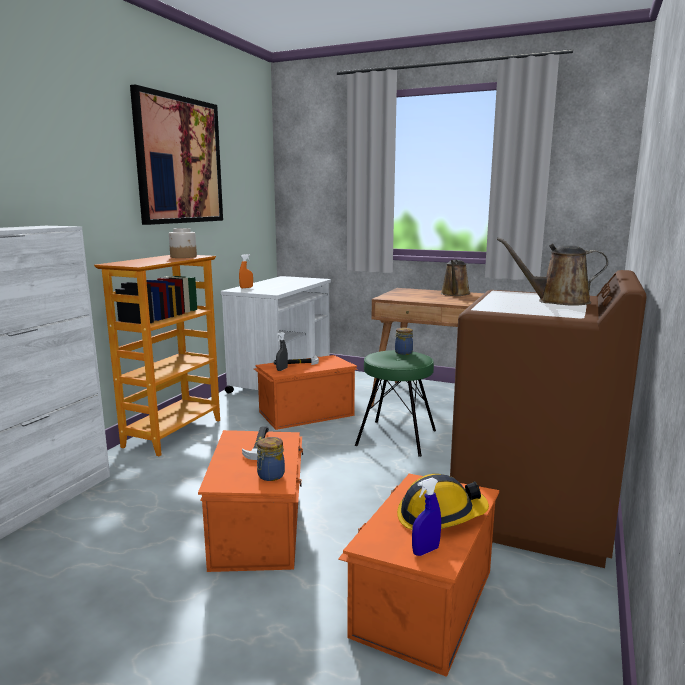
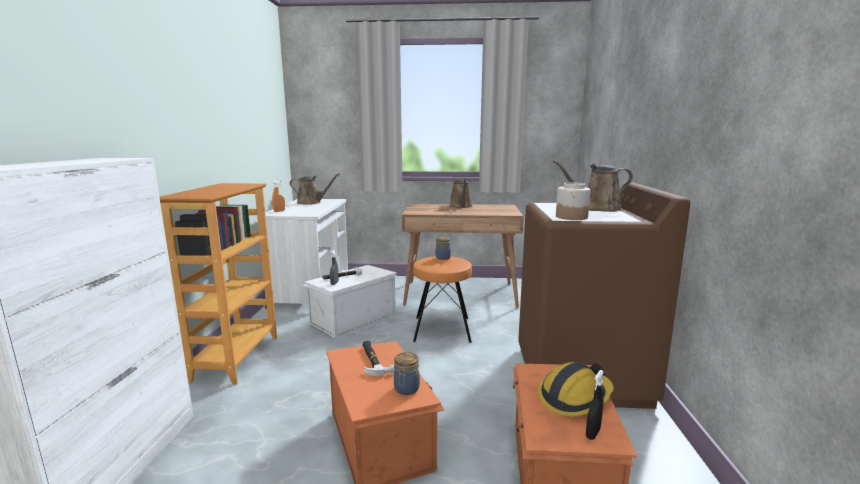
camera: 20 degrees left, 0 degrees up
picture [130,84,223,225] -> none
jar [169,228,197,258] -> jar moved to [556,182,591,220]
orange storage box [254,355,358,430] -> white storage box [302,265,397,338]
green stool [355,350,436,457] -> orange stool [413,256,472,343]
blue spray bottle [412,477,441,556] -> black spray bottle [586,370,604,440]
none -> brown watering can [290,173,340,205]

